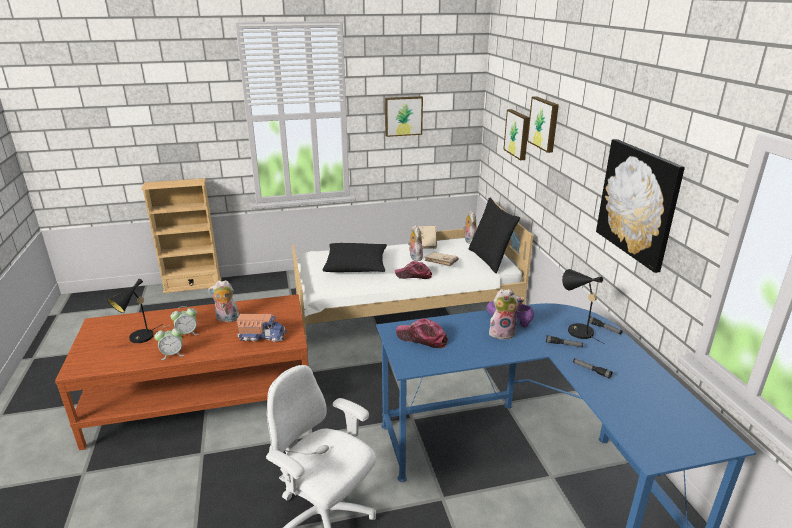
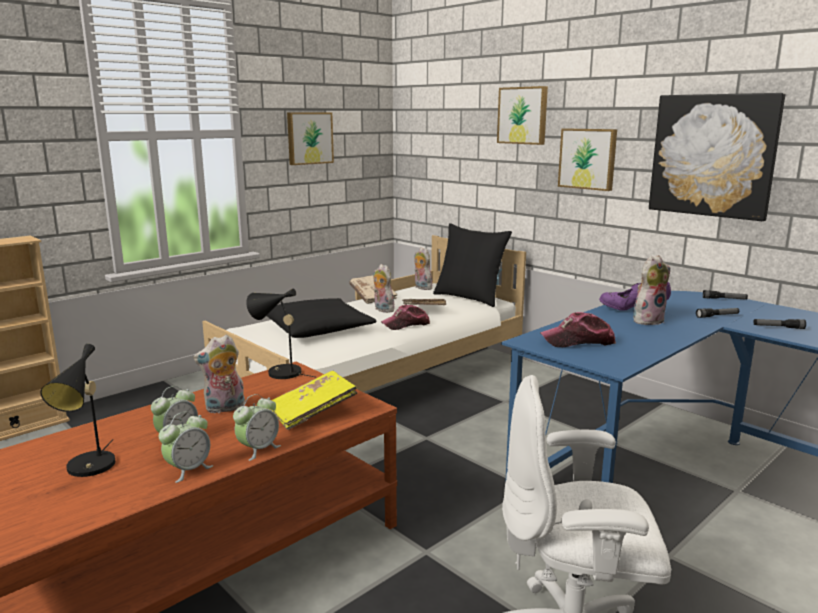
camera: 30 degrees left, 10 degrees down
toy truck [237,314,286,342] -> yellow book [269,371,358,430]
picture [503,109,529,160] -> picture moved to [558,128,617,191]
black table lamp [562,269,604,344] -> black table lamp moved to [246,288,317,379]
none -> alarm clock [233,394,281,461]

